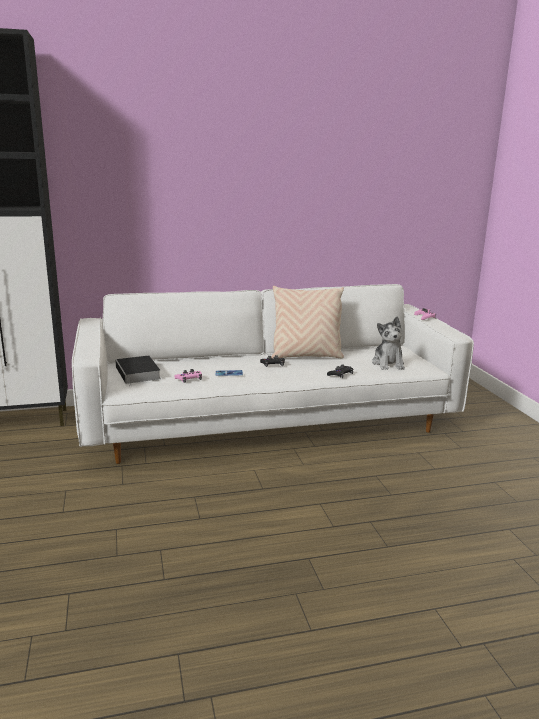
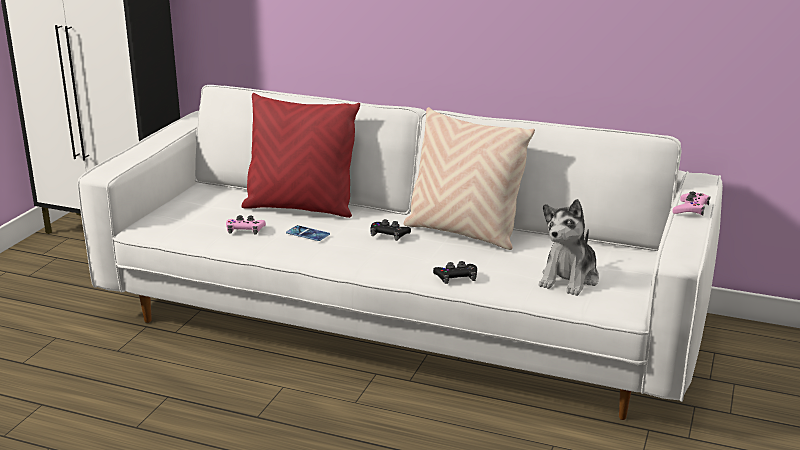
camera: 35 degrees right, 5 degrees up
book [115,356,161,386] -> none
none -> red pillow [241,93,360,218]

